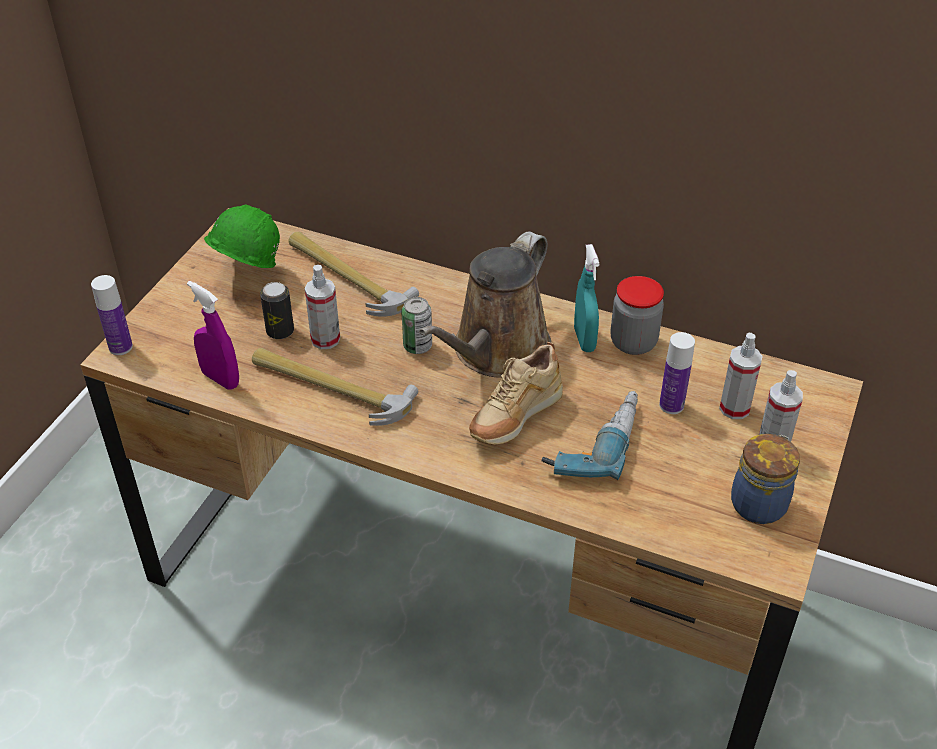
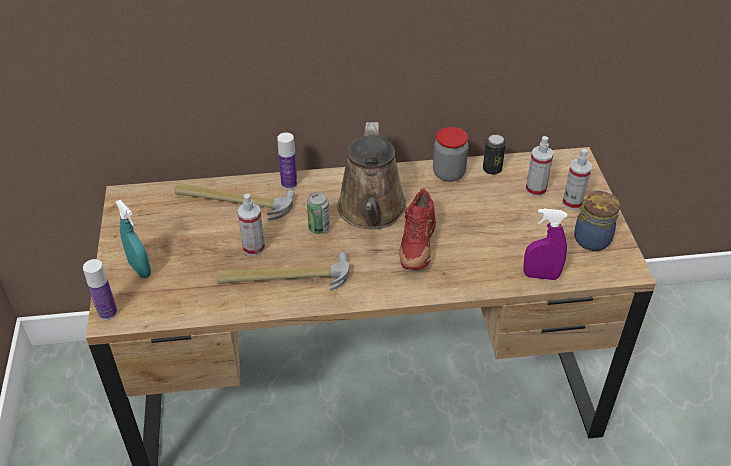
camera: 30 degrees left, 0 degrees up
purple spray bottle [187,281,239,390] -> purple spray bottle moved to [523,209,567,280]
green hard hat [204,204,280,268] -> none
can [260,282,294,339] -> can moved to [483,134,506,175]
beige shoe [469,342,563,445] -> red shoe [399,189,436,270]
power drill [541,391,638,480] -> none
turquoise spray bottle [574,244,599,352] -> turquoise spray bottle moved to [116,200,151,278]
bottle [659,332,695,414] -> bottle moved to [277,133,298,189]

